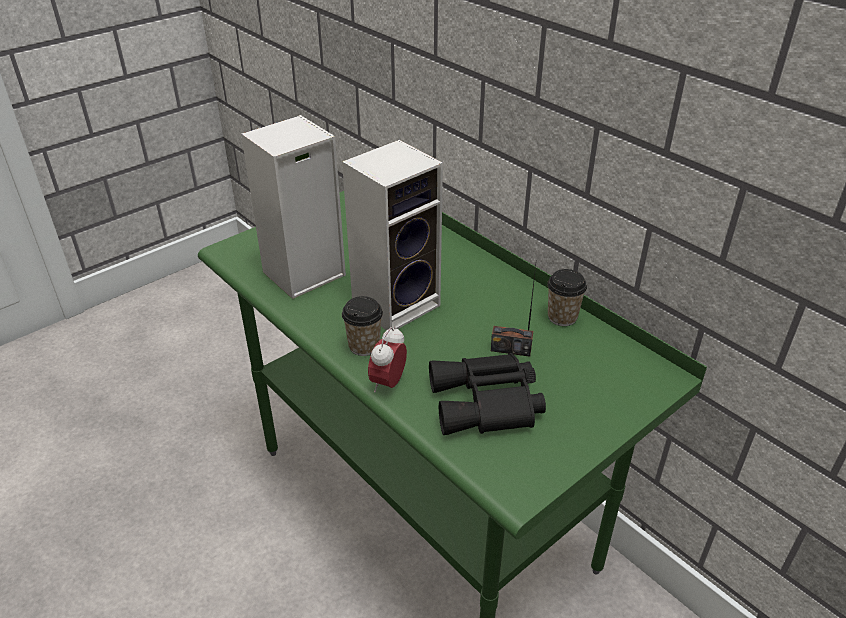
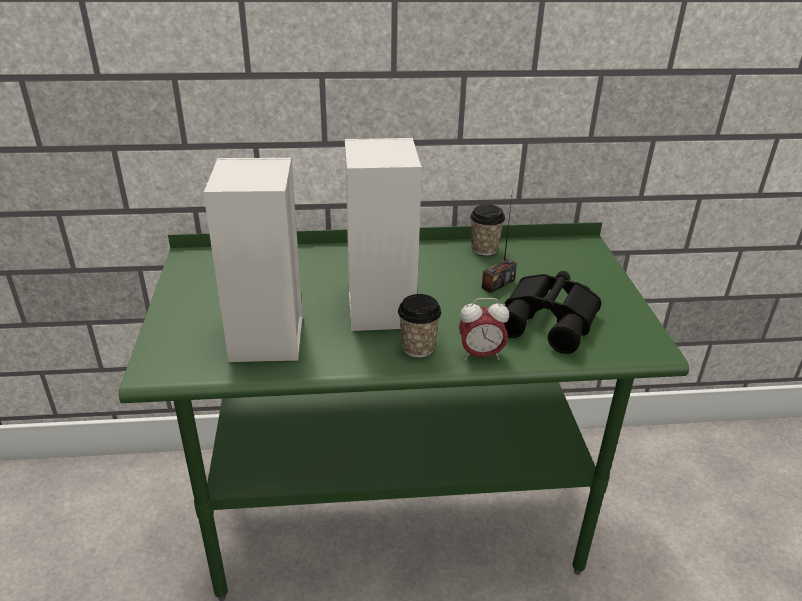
camera: 55 degrees left, 5 degrees down
alarm clock [368,326,407,393] -> alarm clock turned 60 degrees counterclockwise [459,298,509,360]

